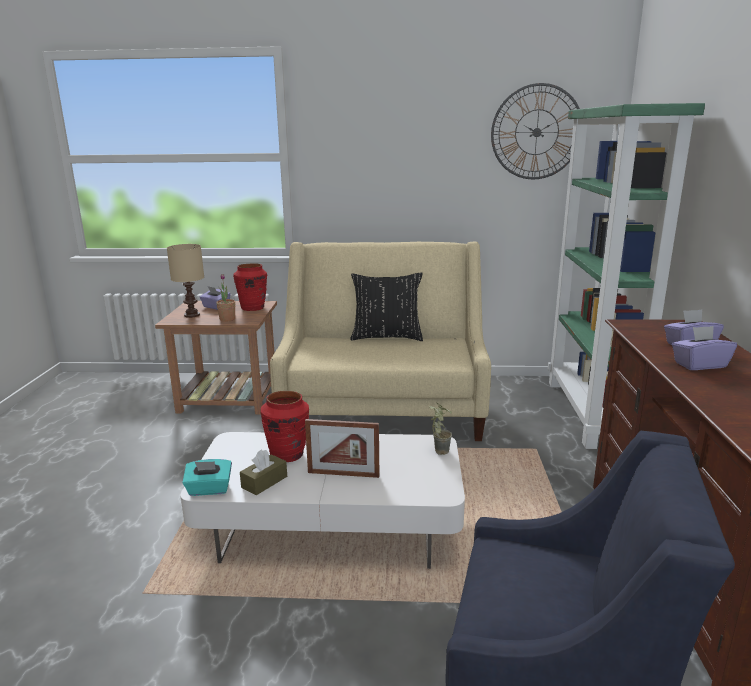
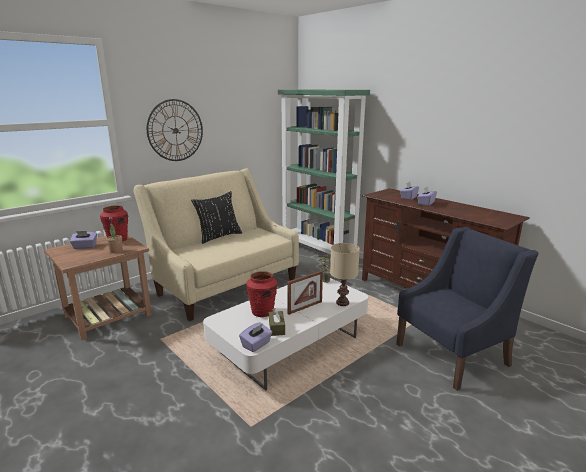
camera: 45 degrees left, 0 degrees up
beige table lamp [167,244,204,318] -> beige table lamp moved to [330,243,360,306]
turquoise tissue box [182,459,232,496] -> purple tissue box [239,322,272,352]
wall clock [491,83,580,179] -> wall clock moved to [147,99,203,161]

